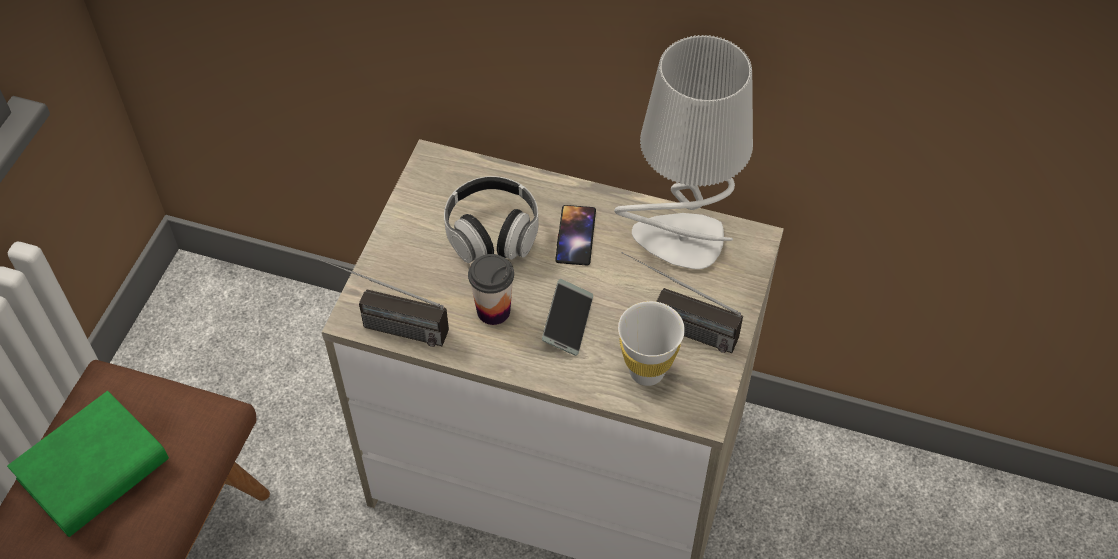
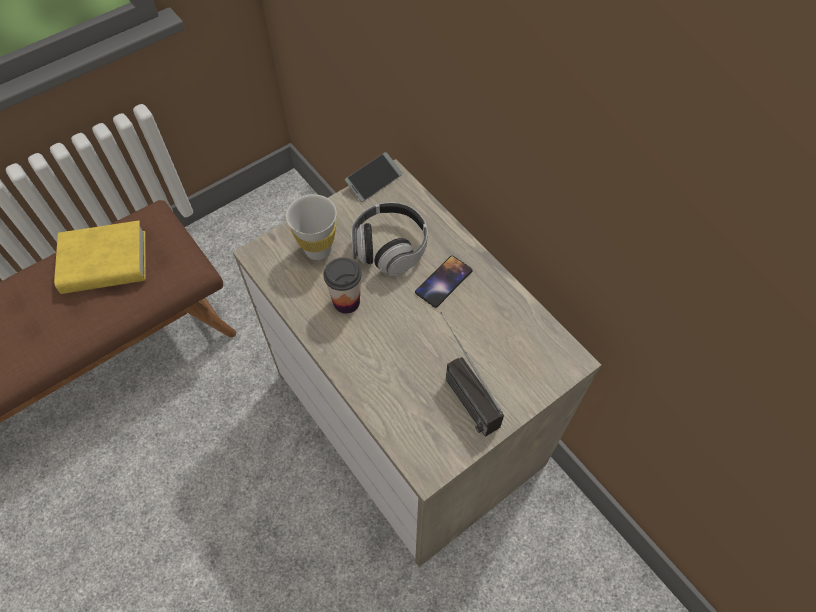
camera: 35 degrees right, 5 degrees up
green book [7,391,169,537] -> yellow book [54,220,146,294]
radio [317,258,449,347] -> none
phone [542,279,593,356] -> phone moved to [345,152,403,202]
grey table lamp [614,35,753,269] -> none
white cup [618,301,685,386] -> white cup moved to [286,194,337,260]

